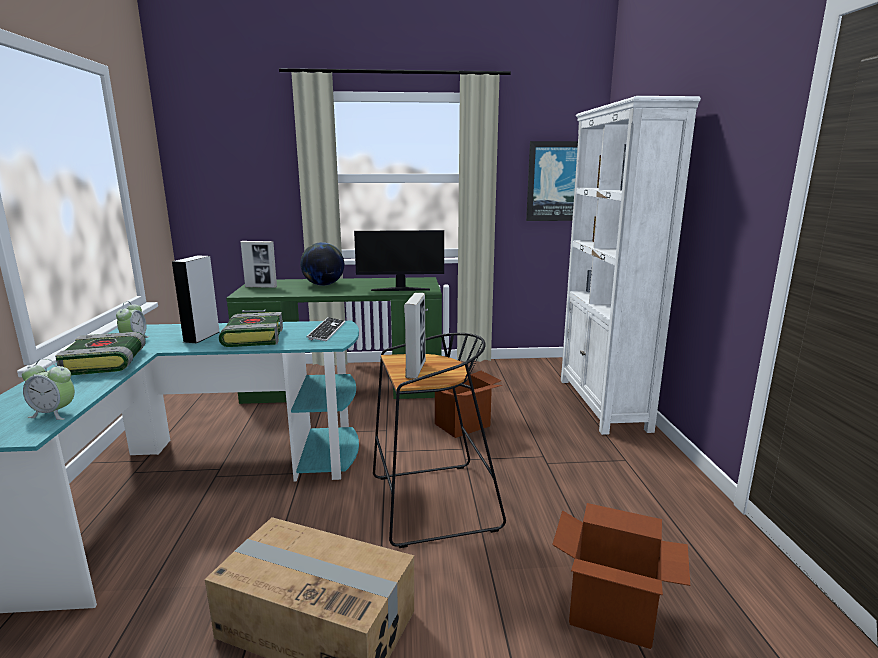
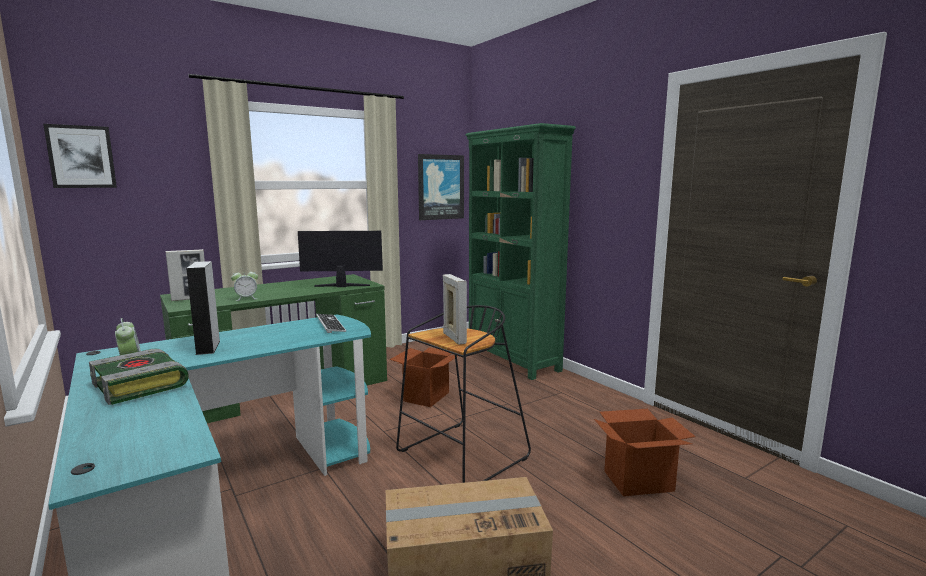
camera: 30 degrees left, 5 degrees down
alarm clock [22,359,75,420] -> alarm clock moved to [231,268,258,301]
book [219,312,283,347] -> none
globe [300,242,344,286] -> none
monitor [354,230,444,291] -> monitor turned 150 degrees counterclockwise [298,231,383,287]
white bookcase [561,96,701,435] -> green bookcase [465,123,576,380]
none -> picture [43,124,117,188]

